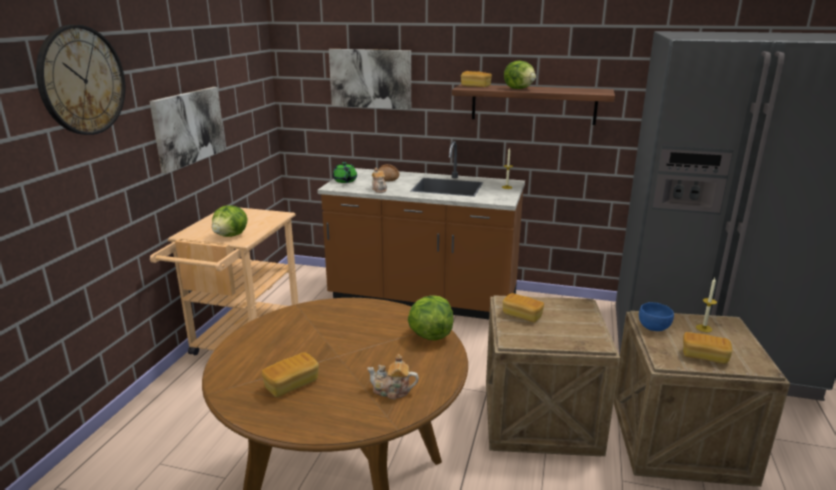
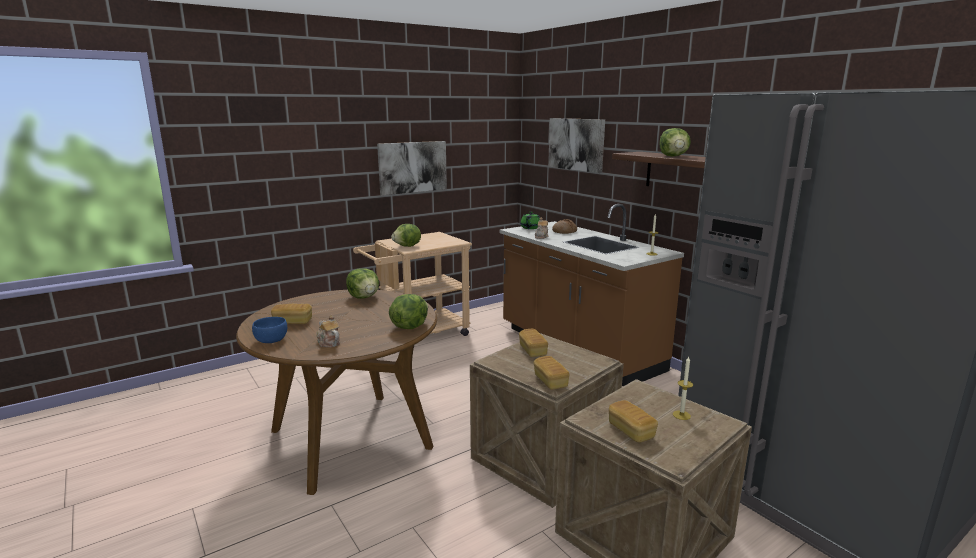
camera: 40 degrees right, 5 degrees down
wall clock [36,25,125,135] -> none
bread [461,71,492,87] -> bread moved to [534,356,569,390]
blue bowl [639,302,674,331] -> blue bowl moved to [252,317,287,343]
none -> lettuce [346,268,379,299]

